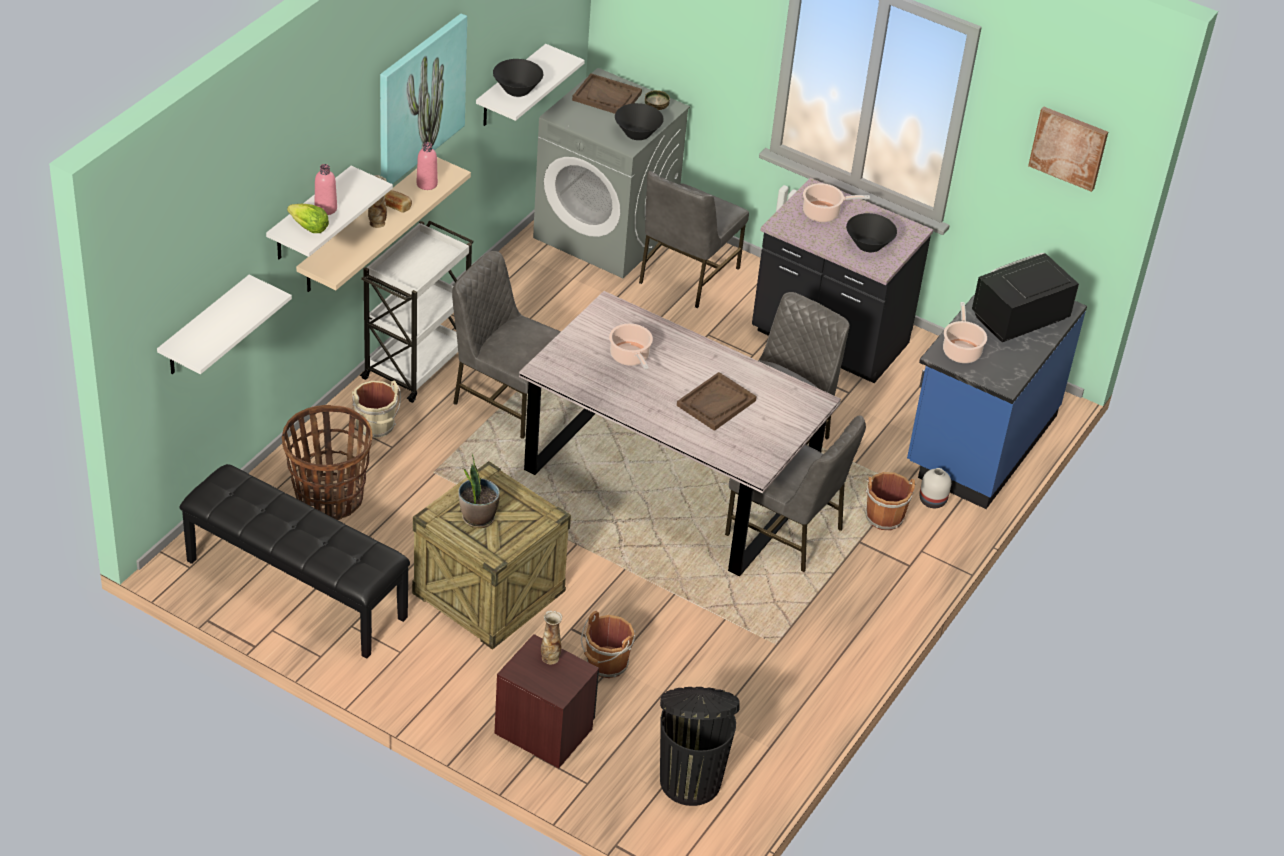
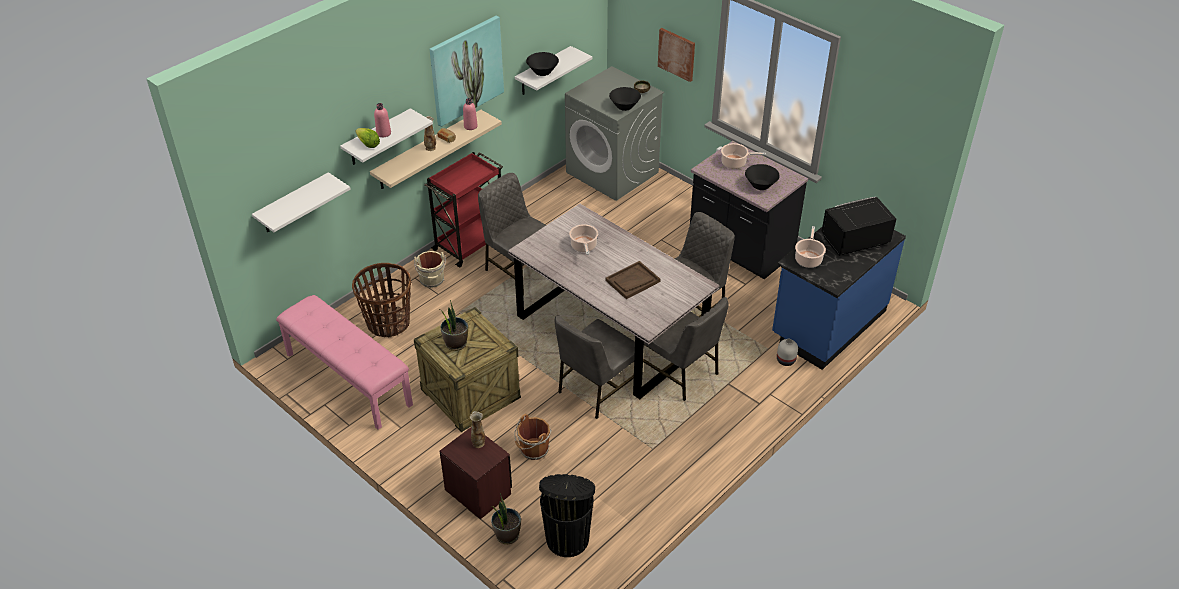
camera: 15 degrees right, 0 degrees up
black bench [179,464,410,659] -> pink bench [276,295,413,430]
white cart [360,221,474,403] -> red cart [424,152,503,268]
brown tray [572,73,642,114] -> none
grey chair [639,171,749,308] -> grey chair moved to [555,315,635,419]
brown bucket [865,472,916,530] -> none
picture [1028,106,1108,192] -> picture moved to [658,28,695,82]
none -> potted plant [491,493,521,544]

